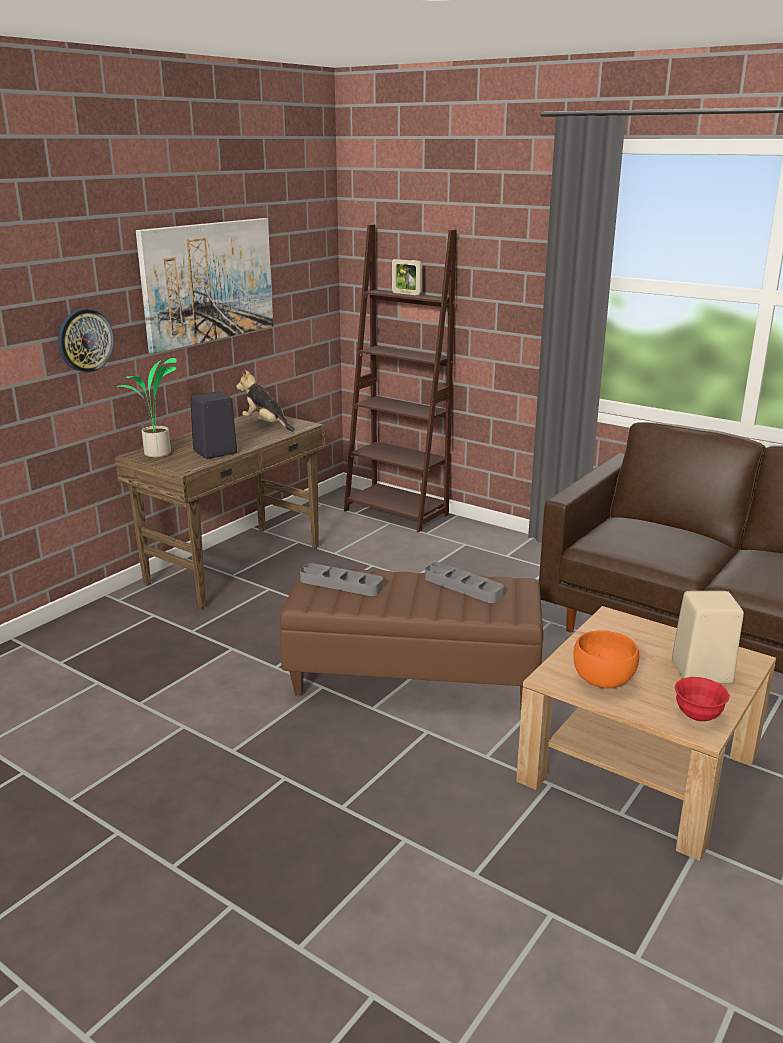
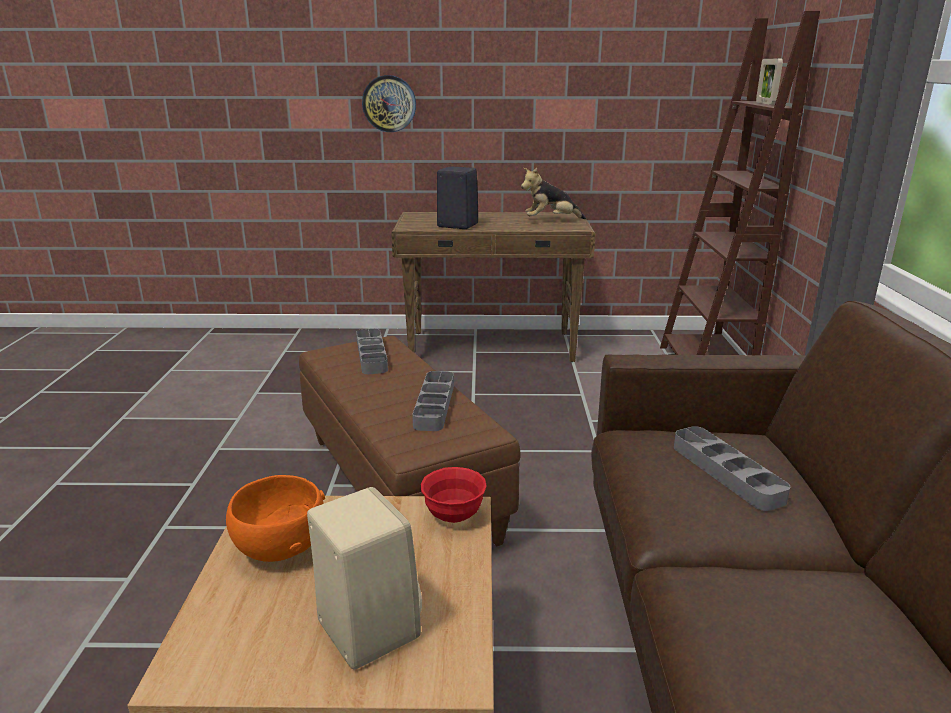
camera: 55 degrees right, 0 degrees up
potted plant [117,358,177,457] -> none
picture [136,218,273,354] -> none
plush toy [236,370,295,432] -> plush toy turned 105 degrees counterclockwise [521,168,586,219]
red bowl [674,677,730,721] -> red bowl moved to [421,467,487,523]
none -> grey tray [674,426,790,511]

